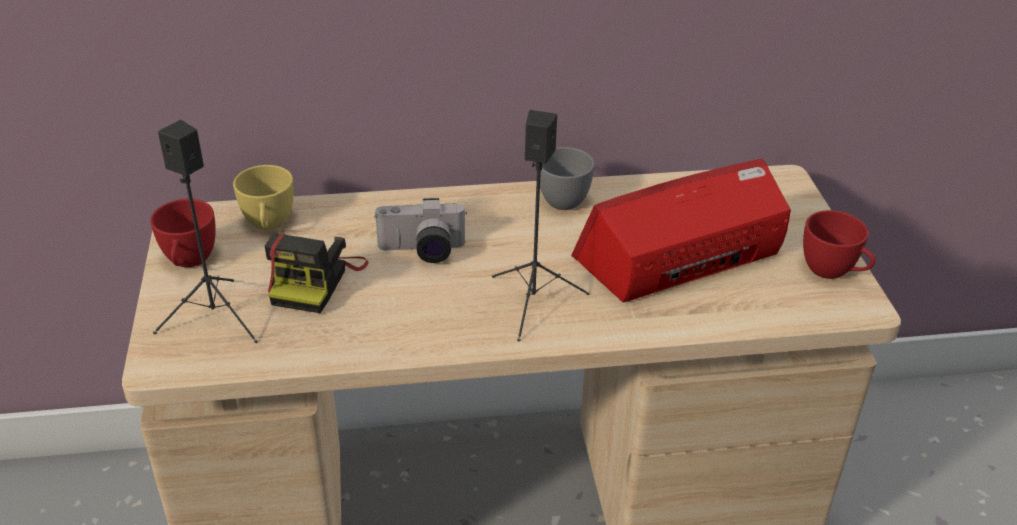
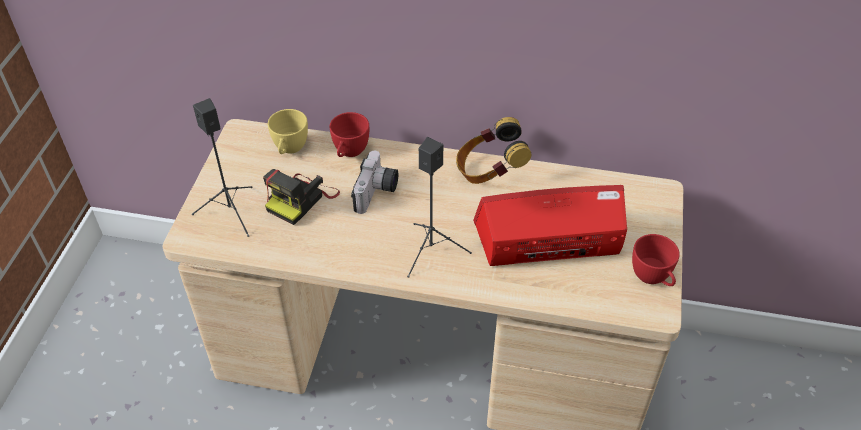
camera: 20 degrees right, 10 degrees up
red cup [150,199,216,267] -> red cup moved to [330,112,369,157]
camera [374,198,467,263] -> camera turned 90 degrees counterclockwise [351,151,399,214]
grey cup [540,147,594,210] -> headphones [456,117,531,184]

